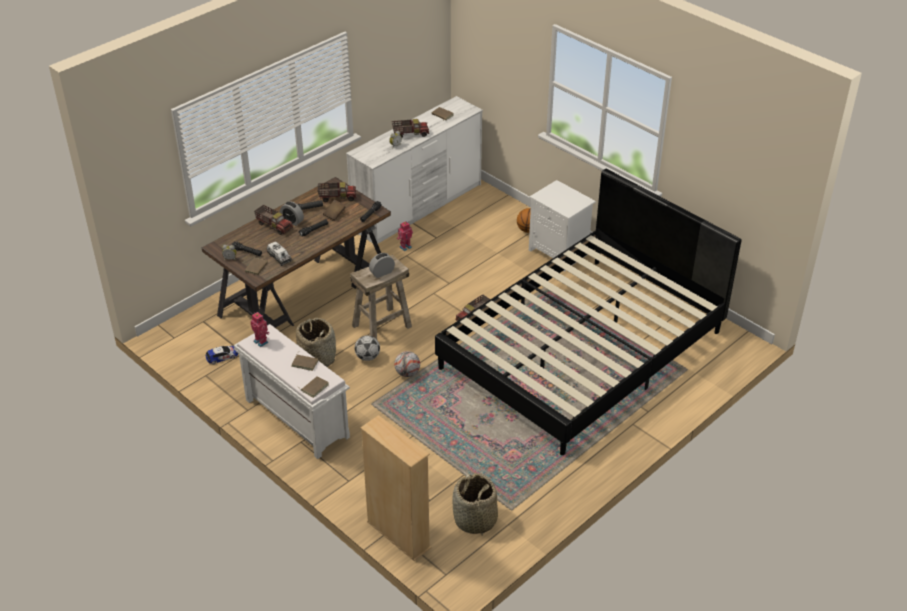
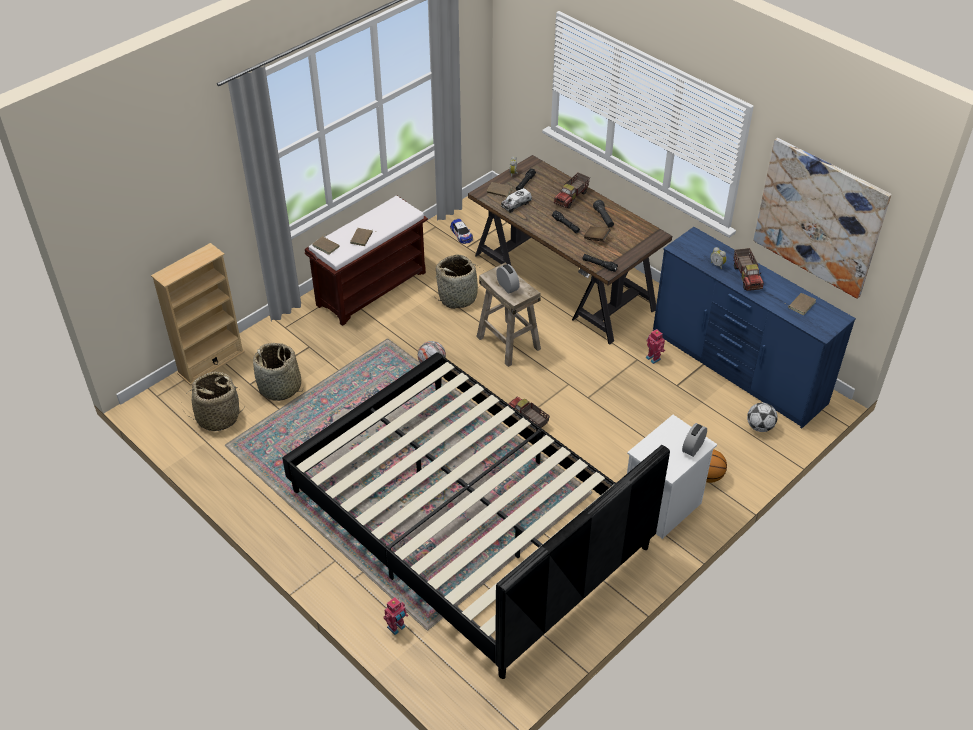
camera: 90 degrees right, 5 degrees up
white bench [234,324,350,459] -> brown bench [305,196,428,326]
toy robot [251,312,269,347] -> toy robot moved to [383,597,408,635]
alarm clock [280,201,304,226] -> alarm clock moved to [682,423,707,457]
toy truck [318,182,357,202] -> none
white dresser [346,96,483,244] -> blue dresser [653,227,856,428]
football [355,335,380,361] -> football moved to [747,403,778,432]
none -> basket [253,343,302,401]
none -> picture [753,138,891,299]

